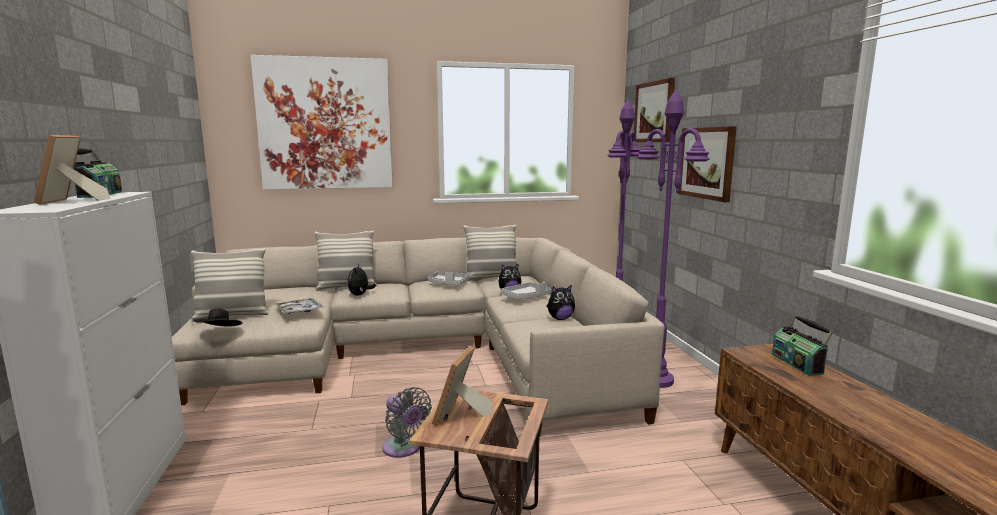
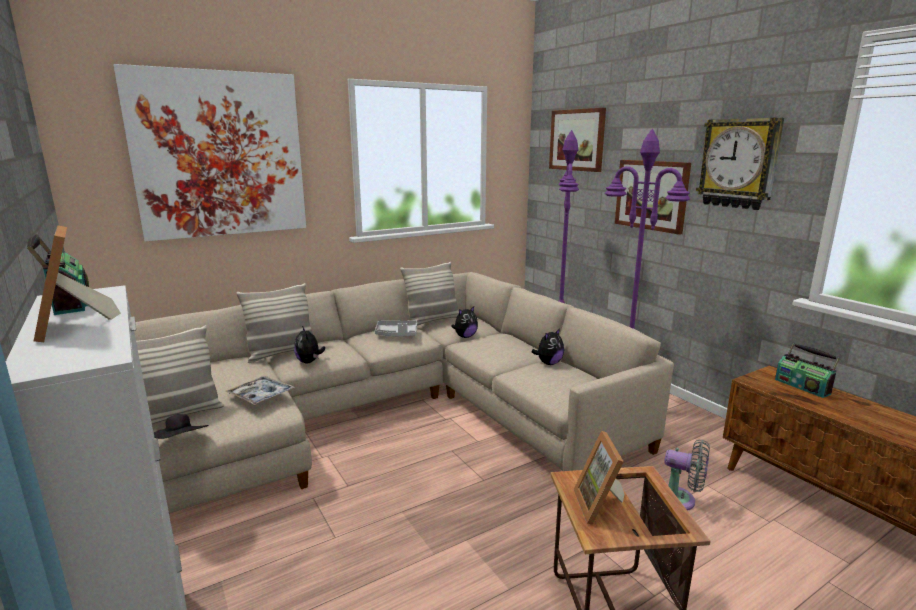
camera: 20 degrees left, 5 degrees up
grey fan [382,387,432,458] -> grey fan moved to [664,439,710,511]
grey tray [501,282,551,299] -> none
none -> wall clock [696,118,784,210]

